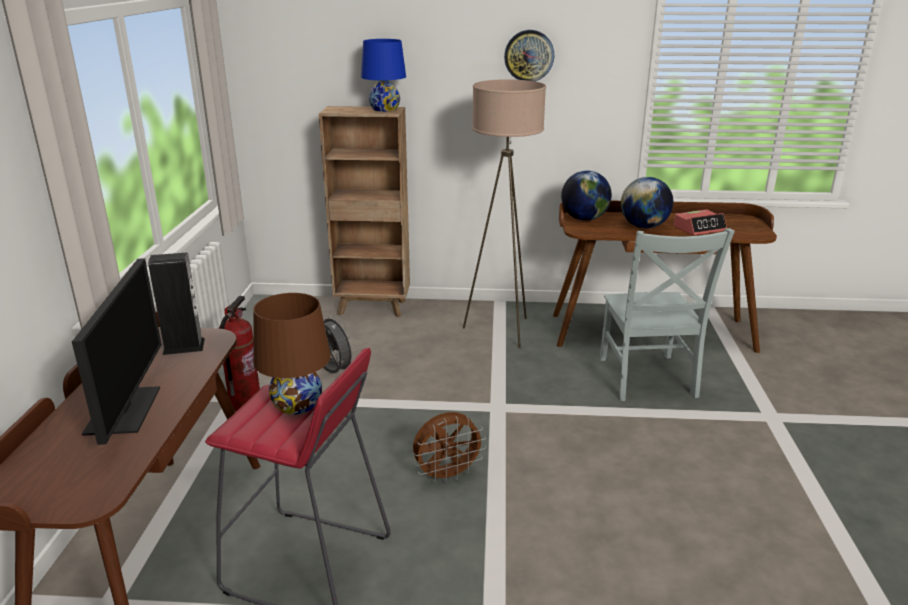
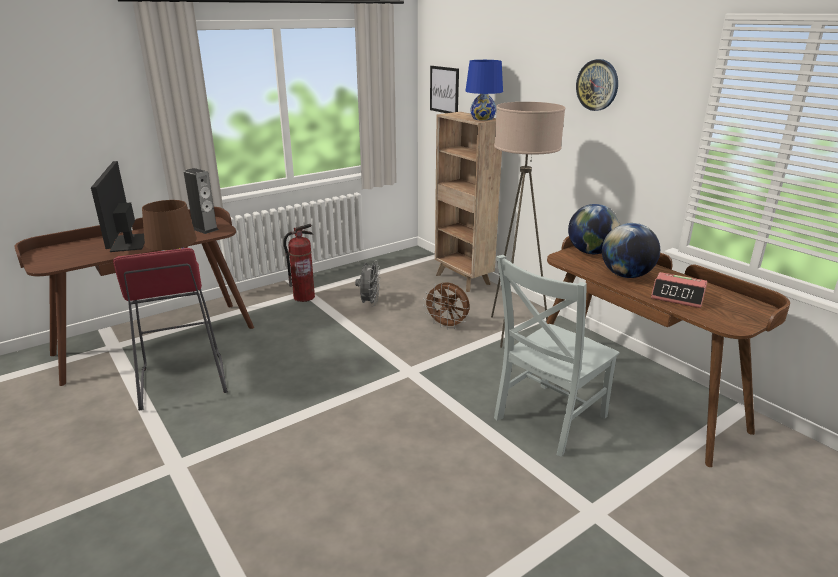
camera: 50 degrees right, 0 degrees up
monitor [72,258,162,445] -> monitor turned 120 degrees clockwise [91,161,145,252]
brown fan [413,412,486,483] -> brown fan moved to [423,282,470,329]
none -> picture [430,66,459,113]

